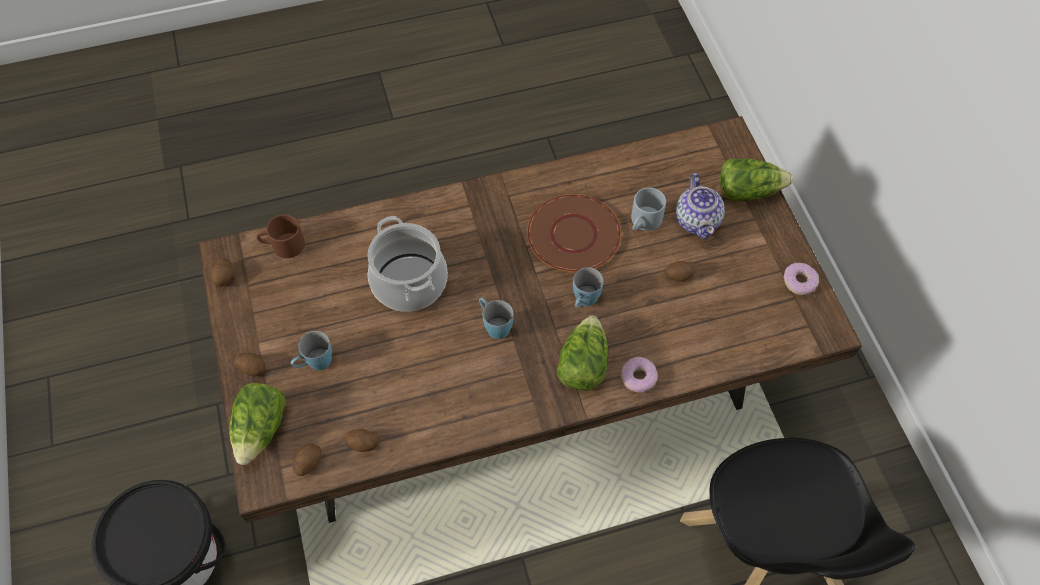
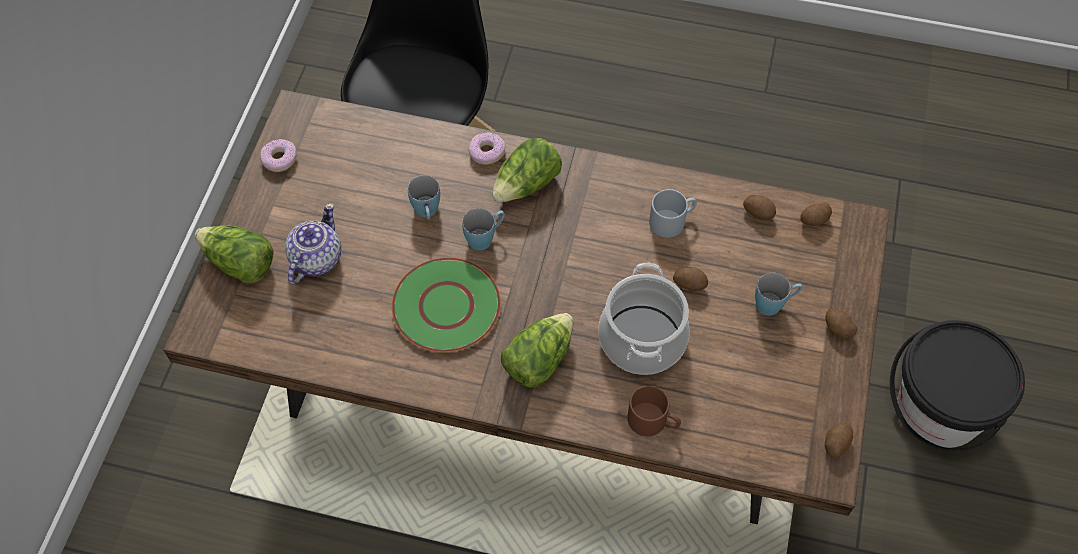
camera: 150 degrees left, 0 degrees up
lettuce [229,383,286,465] -> lettuce moved to [501,313,573,387]
brown mug [257,214,305,258] -> brown mug moved to [627,385,681,437]
blue mug [479,297,514,339] -> blue mug moved to [408,175,440,220]
brown plate [527,194,621,272] -> green plate [392,257,501,352]
grey mug [631,188,666,231] -> grey mug moved to [649,189,697,238]
potato [665,261,696,281] -> potato moved to [673,267,708,292]

